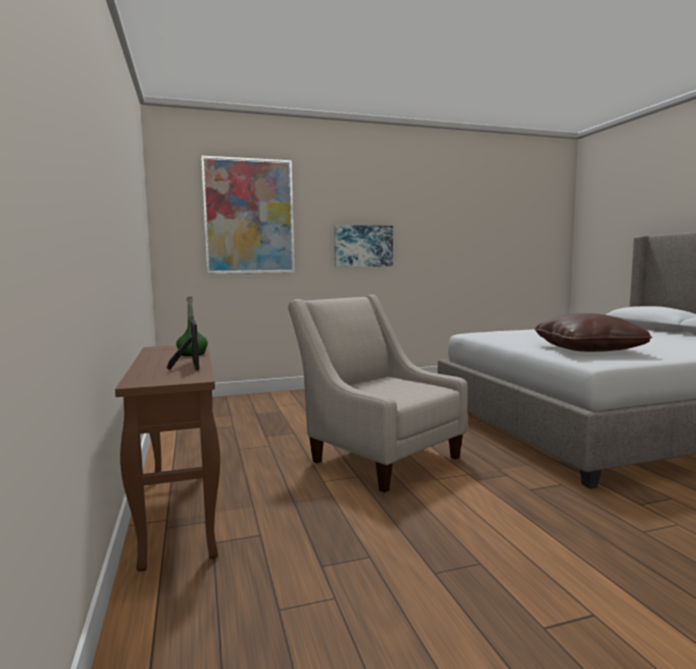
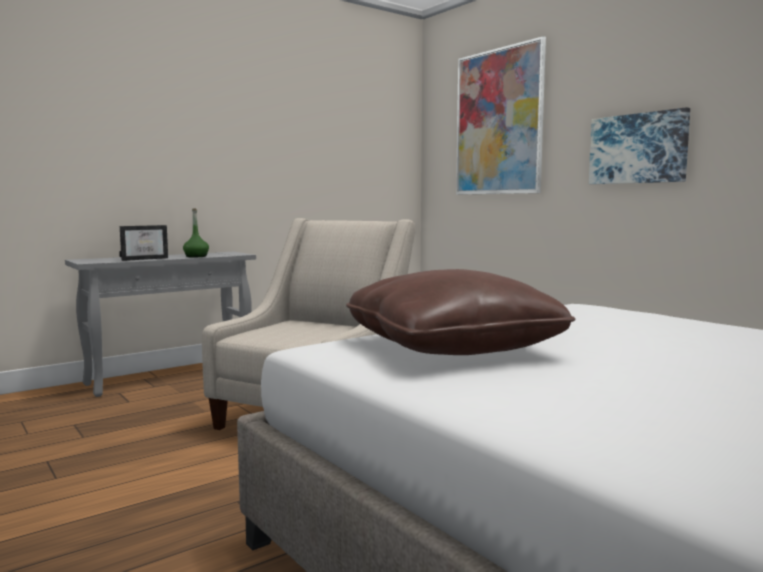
camera: 70 degrees right, 0 degrees up
brown console table [115,345,220,572] -> grey console table [65,252,256,397]

